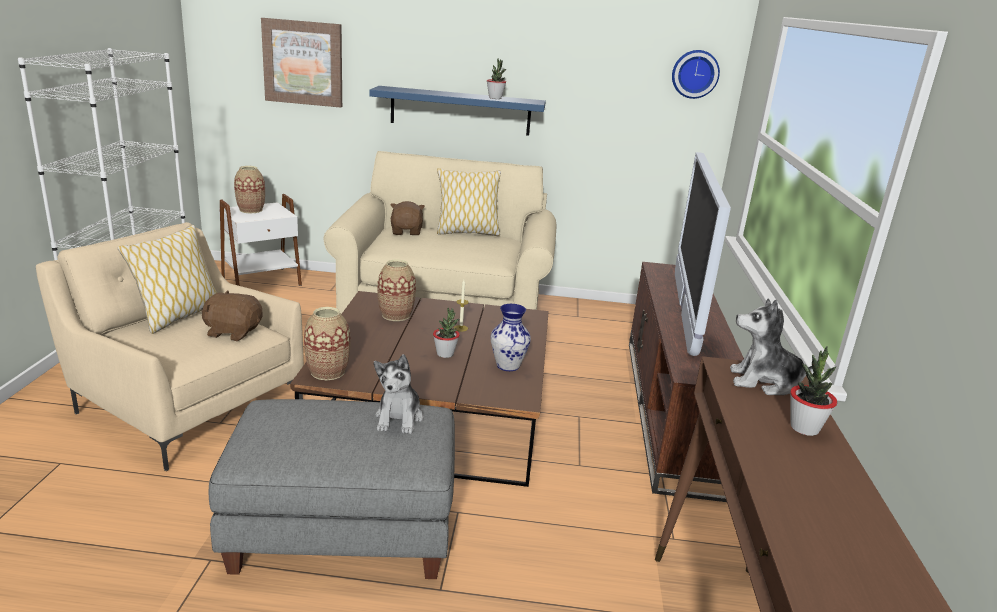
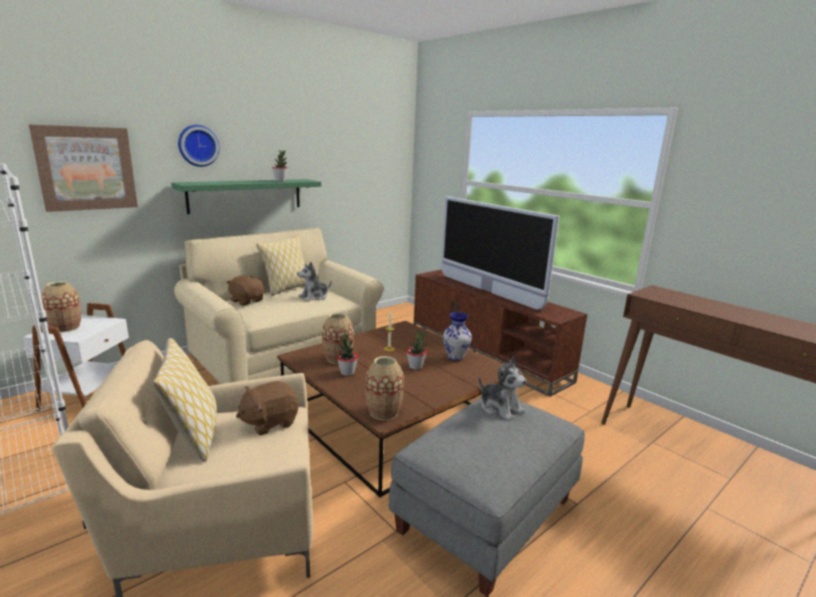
camera: 45 degrees left, 5 degrees down
blue shelf [369,86,546,136] -> green shelf [171,179,321,214]
wall clock [672,50,720,99] -> wall clock moved to [178,125,220,167]
plush toy [730,298,818,395] -> plush toy moved to [297,262,332,301]
potted plant [790,346,837,436] -> potted plant moved to [337,331,358,376]

